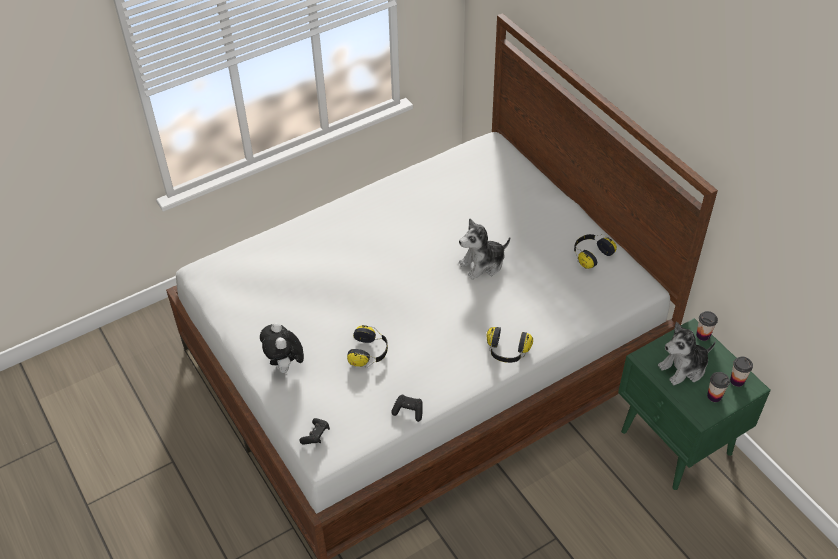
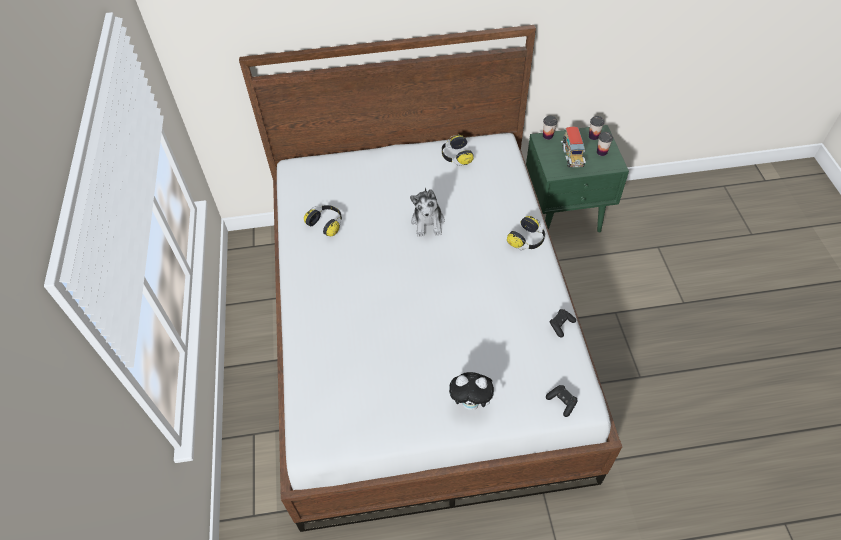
camera: 65 degrees left, 5 degrees up
headphones [347,325,388,367] -> headphones moved to [304,205,342,236]
plush toy [658,322,716,385] -> toy truck [561,127,586,168]

